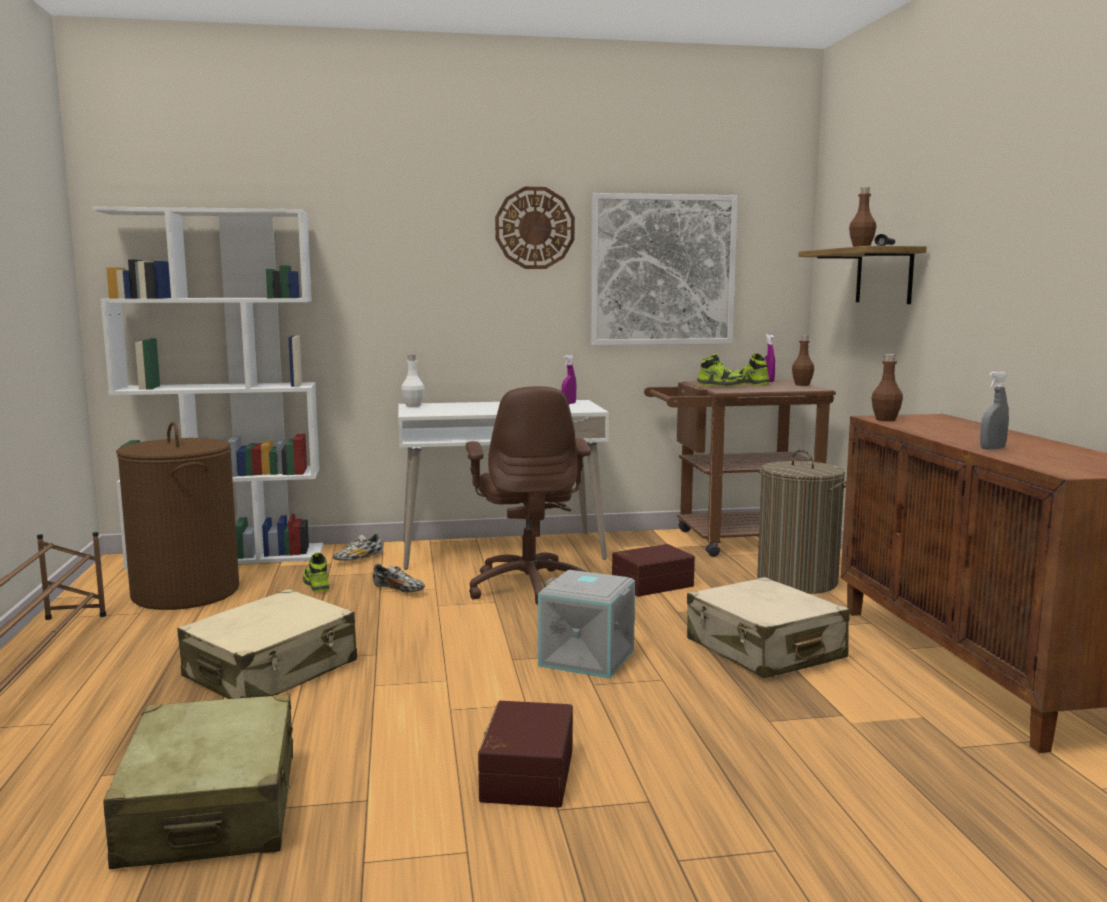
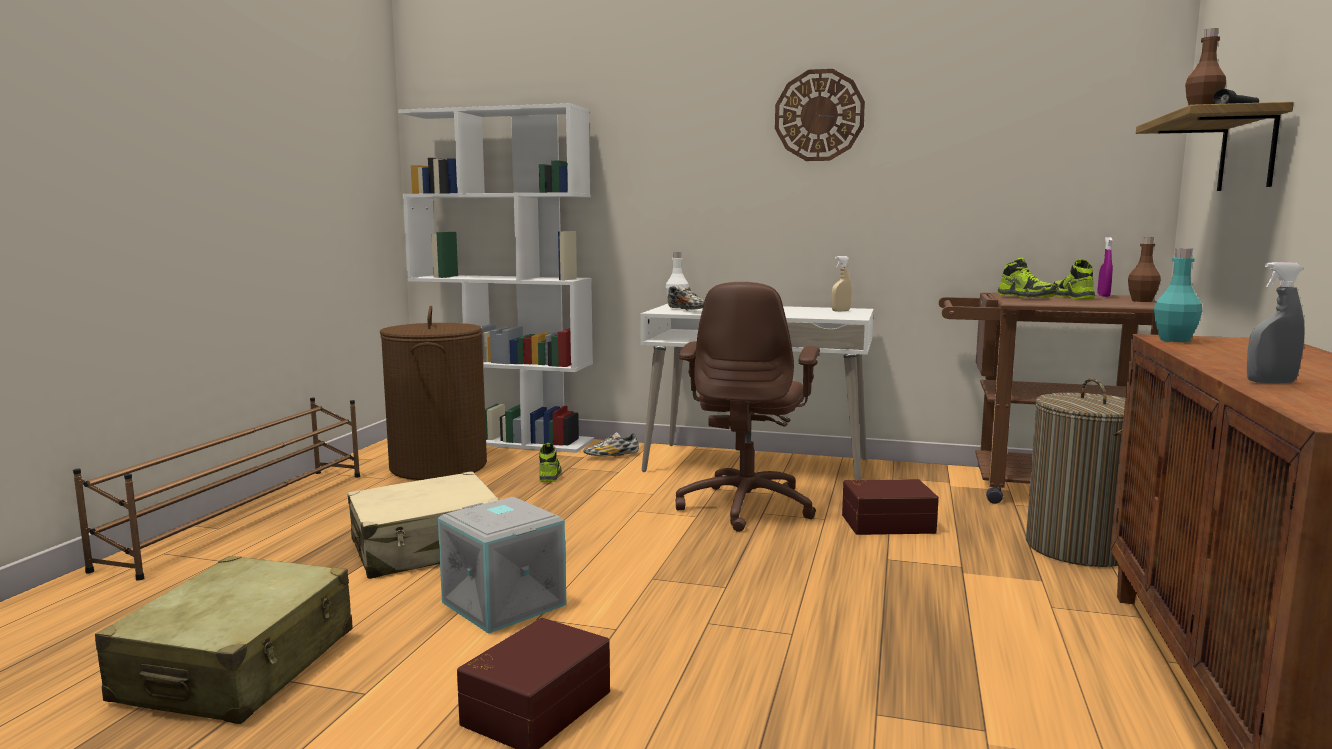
camera: 25 degrees right, 0 degrees up
shoe [373,564,425,592] -> shoe moved to [668,285,705,311]
grey storage box [538,570,635,679] -> grey storage box moved to [438,497,566,634]
purple spray bottle [562,355,576,404] -> beige spray bottle [831,256,852,312]
picture [590,193,738,345] -> none
beige suitcase [687,577,850,678] -> none
brown bottle [872,354,903,421] -> turquoise bottle [1154,248,1202,342]

